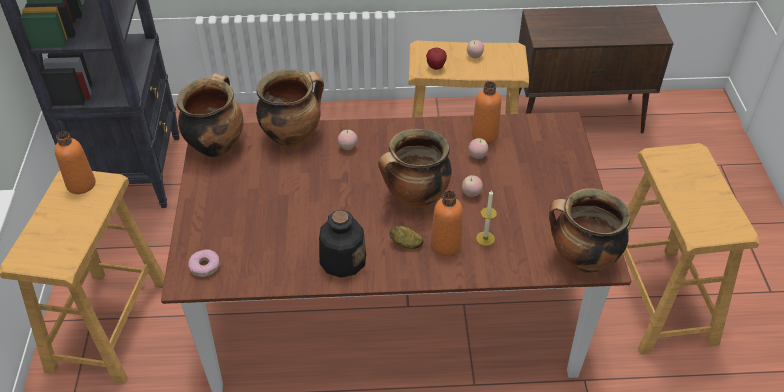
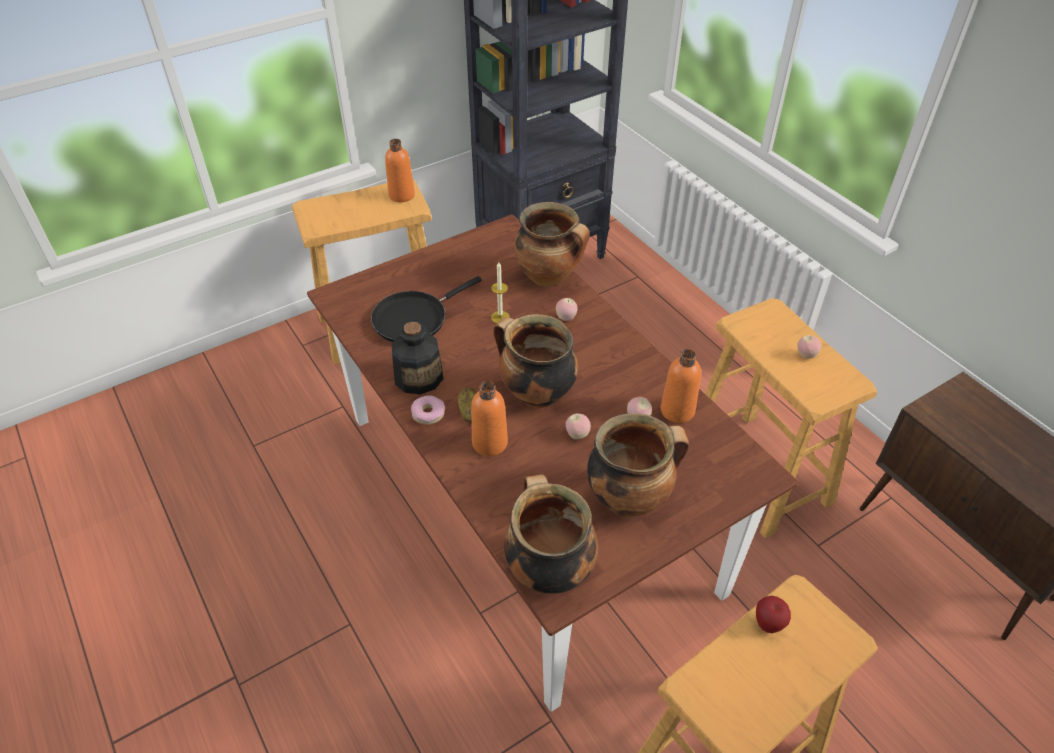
camera: 60 degrees right, 0 degrees up
cooking pot [177,73,243,157] -> cooking pot moved to [587,413,690,517]
donut [188,249,220,277] -> donut moved to [411,395,445,425]
apple [426,47,447,70] -> apple moved to [756,596,791,633]
candle [476,189,497,246] -> candle moved to [491,262,510,323]
none -> black frying pan [371,276,482,342]

